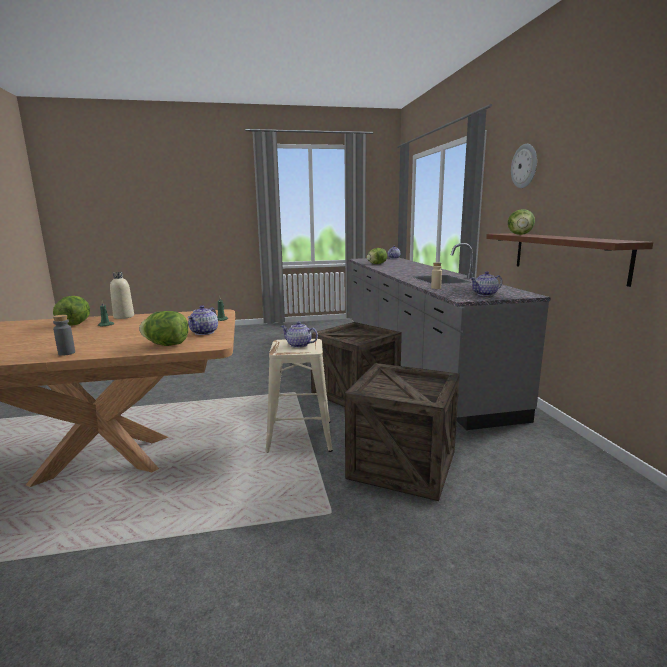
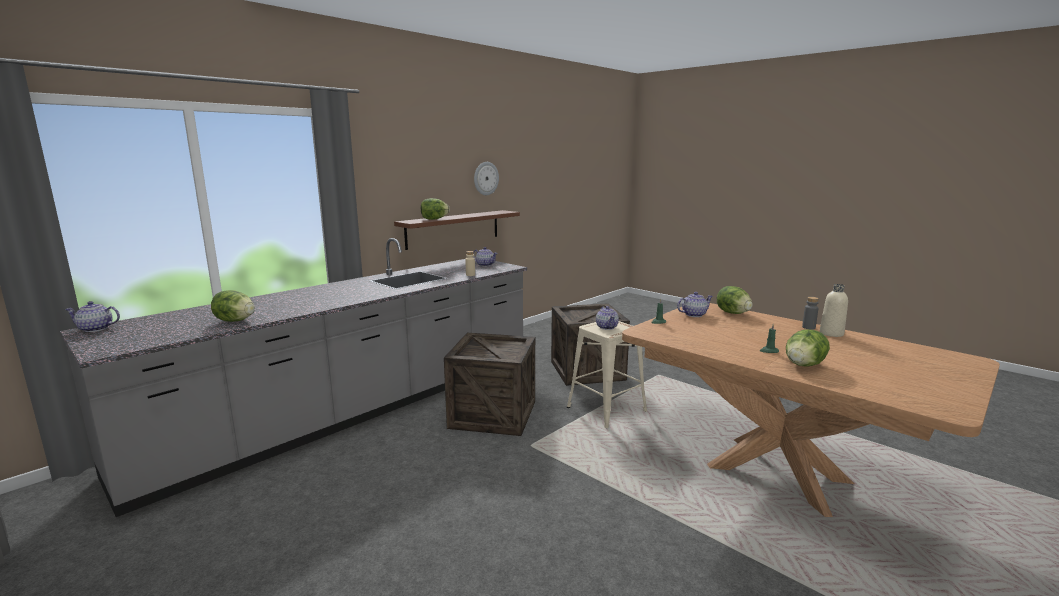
camera: 125 degrees left, 0 degrees up
beige bottle [110,272,134,319] -> beige bottle moved to [820,284,848,337]
wall clock [511,144,537,188] -> wall clock moved to [474,162,499,195]

